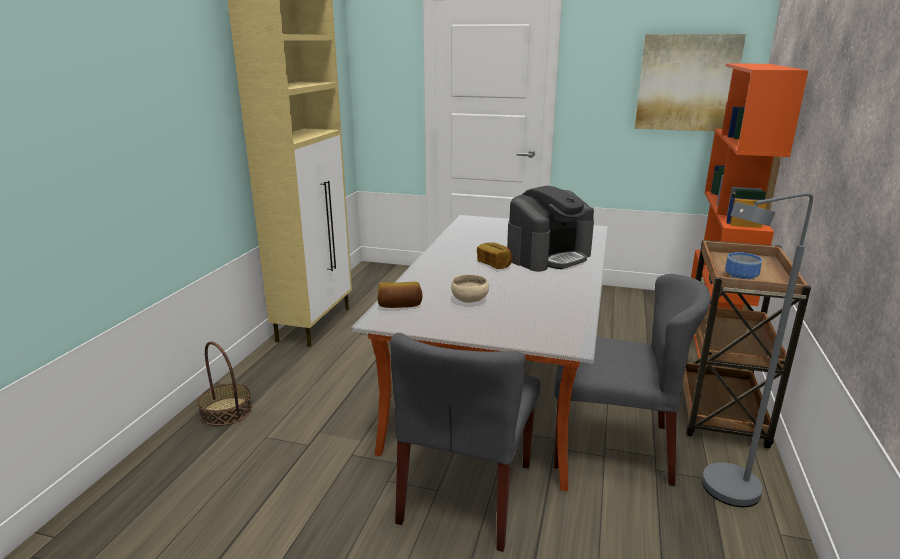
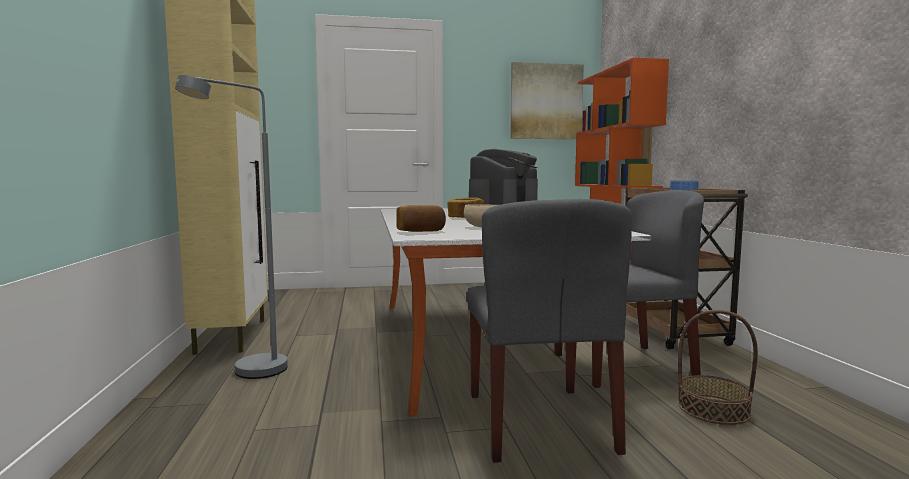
camera: 25 degrees left, 15 degrees down
basket [198,341,253,426] -> basket moved to [678,310,758,425]
grey floor lamp [702,193,813,507] -> grey floor lamp moved to [175,75,288,379]

